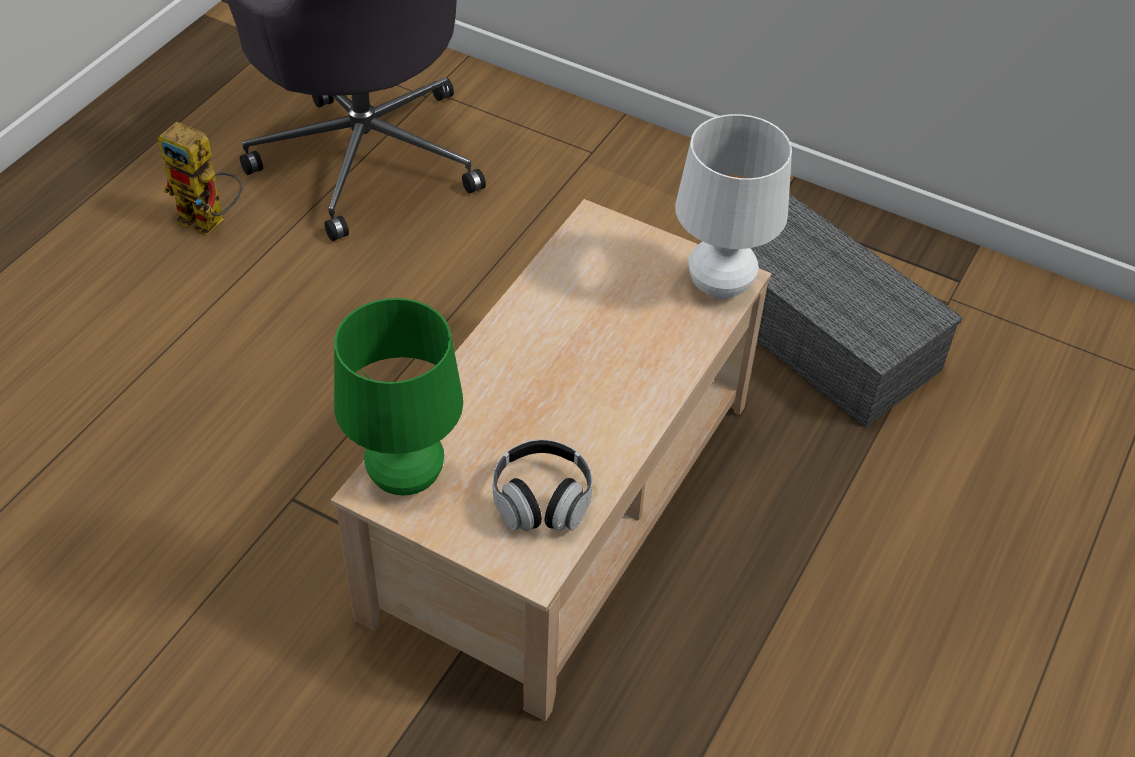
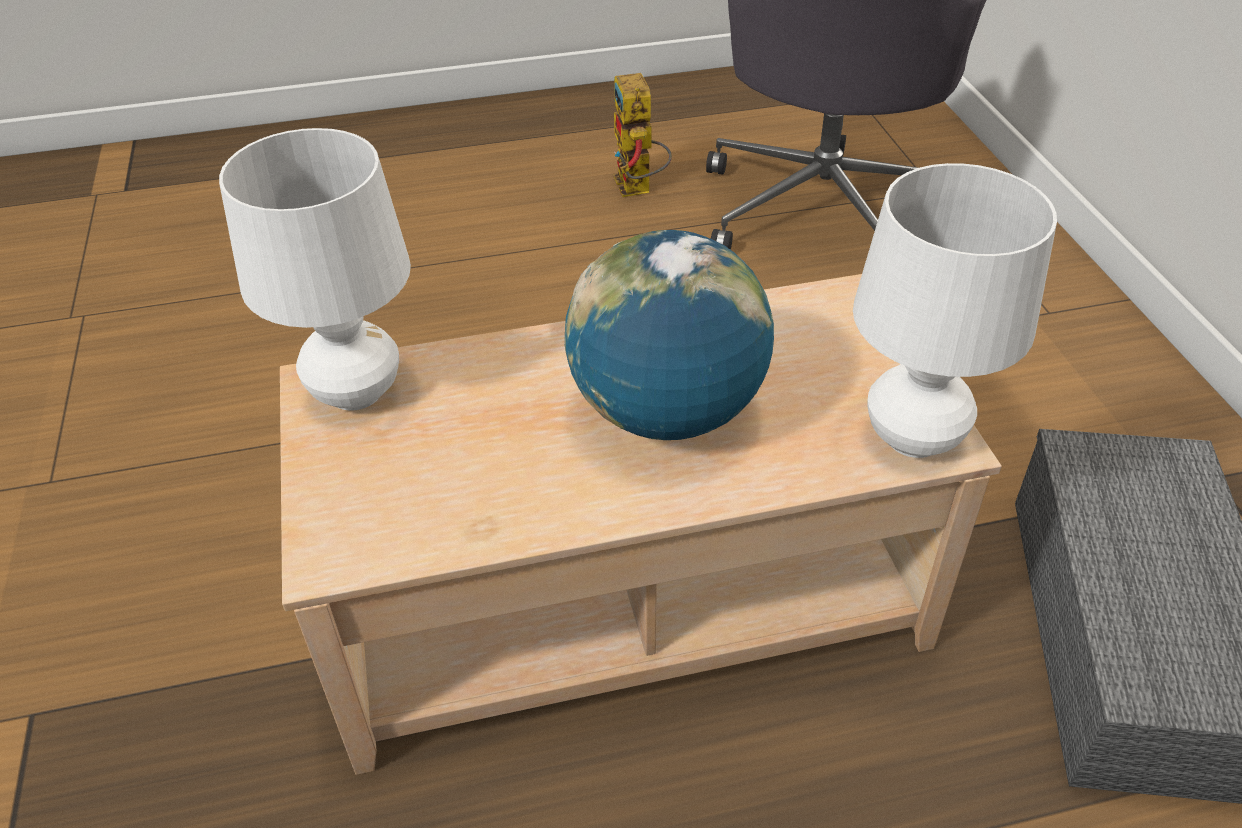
camera: 50 degrees right, 5 degrees down
green table lamp [334,298,463,495] -> white table lamp [219,128,411,411]
headphones [492,439,592,531] -> none
none -> globe [565,230,774,440]

